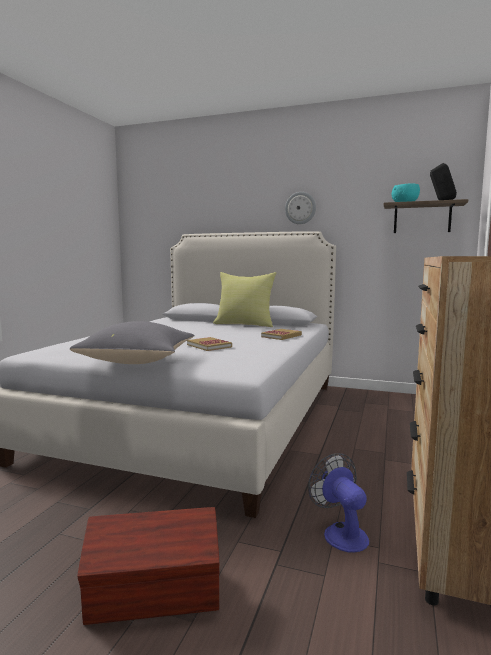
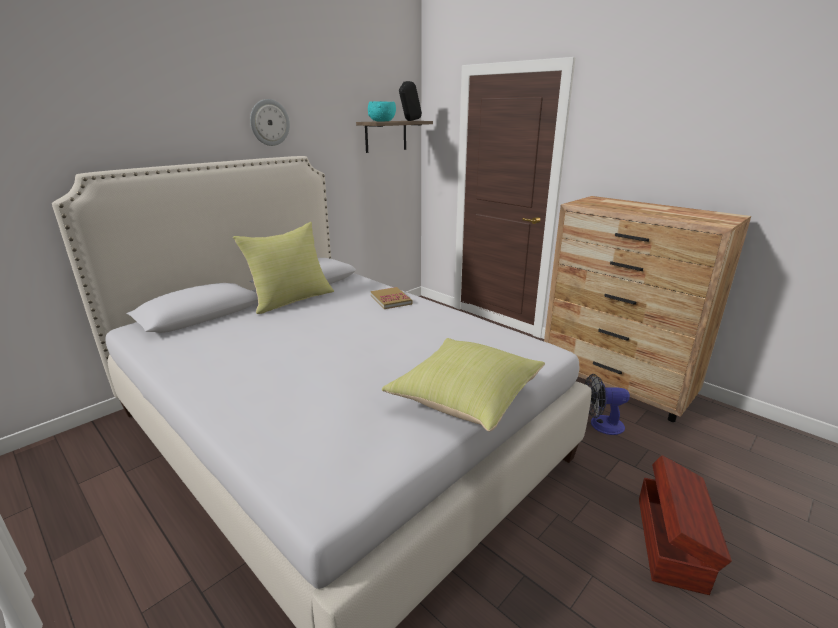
camera: 65 degrees left, 15 degrees up
grey pillow [70,321,195,364] -> yellow pillow [382,338,545,432]
book [187,337,232,351] -> none

